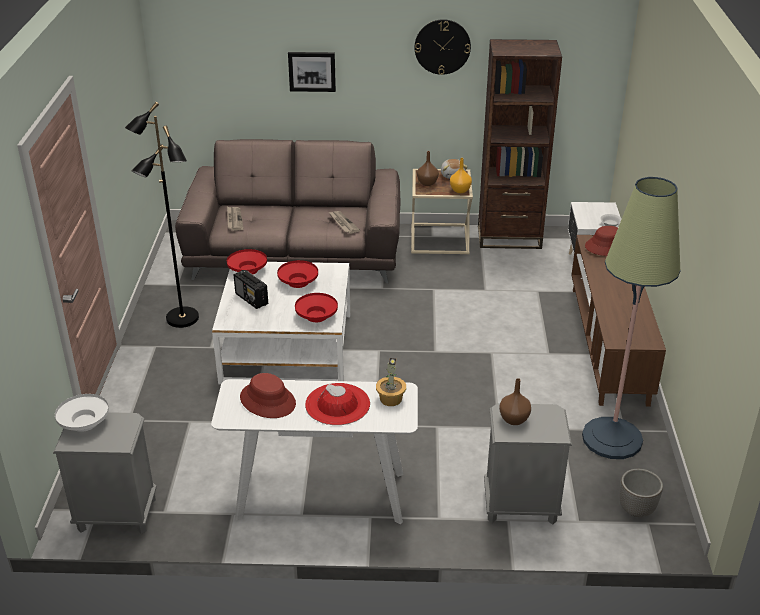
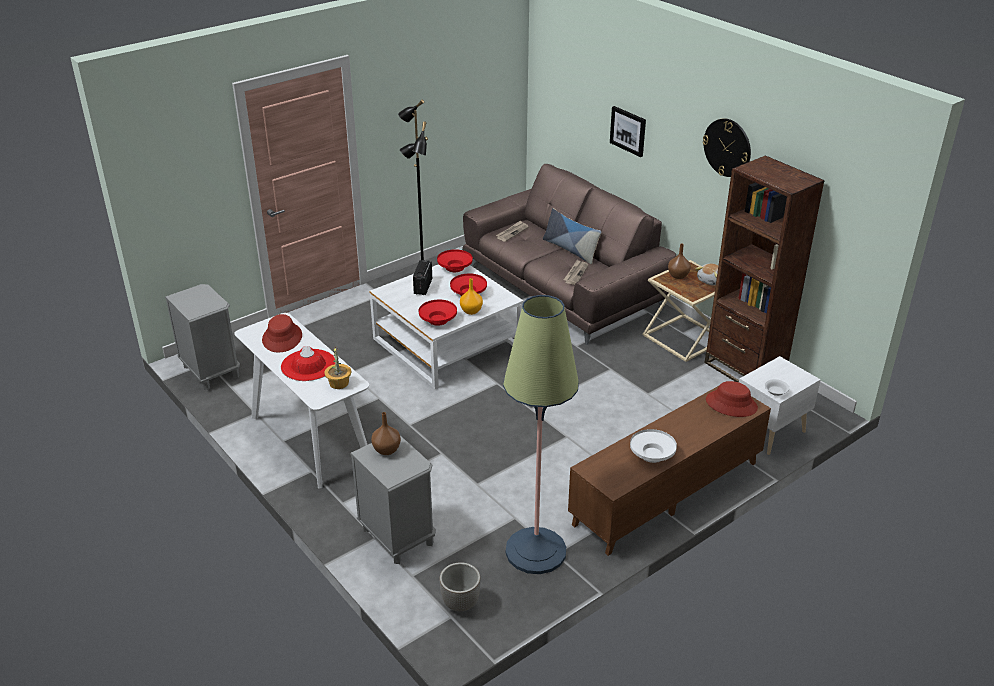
camera: 50 degrees right, 0 degrees up
white bowl [55,394,109,432] -> white bowl moved to [630,429,677,463]
orange vase [450,158,472,193] -> orange vase moved to [460,278,483,315]
none -> pillow [543,208,601,264]

